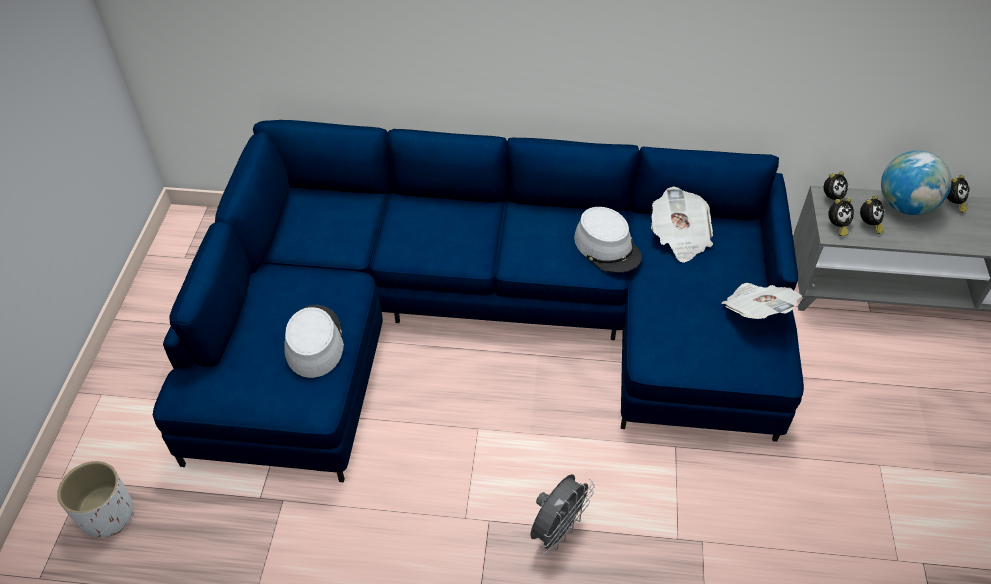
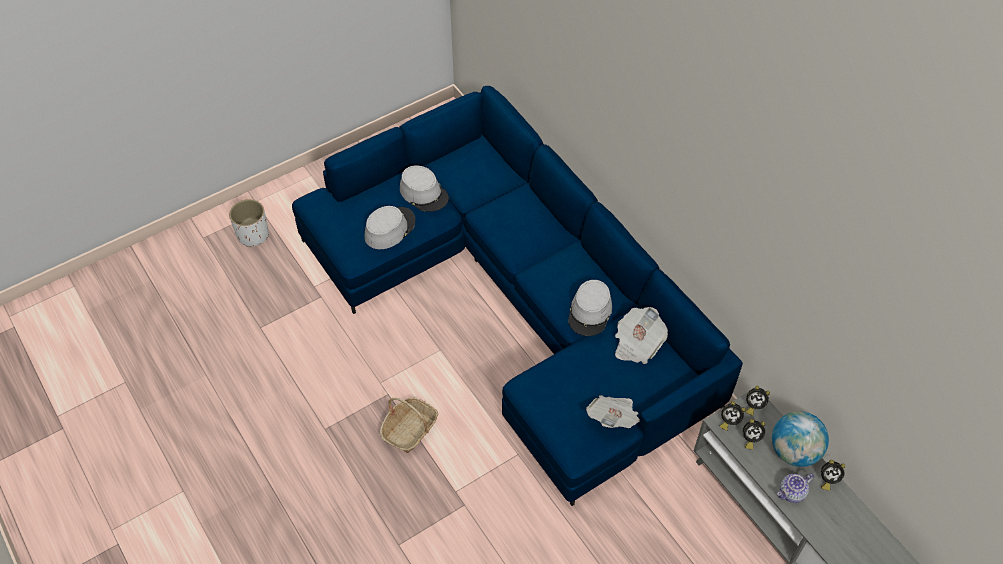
camera: 50 degrees right, 5 degrees up
grey fan [530,474,595,555] -> basket [380,398,438,453]
none -> grey hat [400,165,449,212]
none -> teapot [777,474,814,503]

